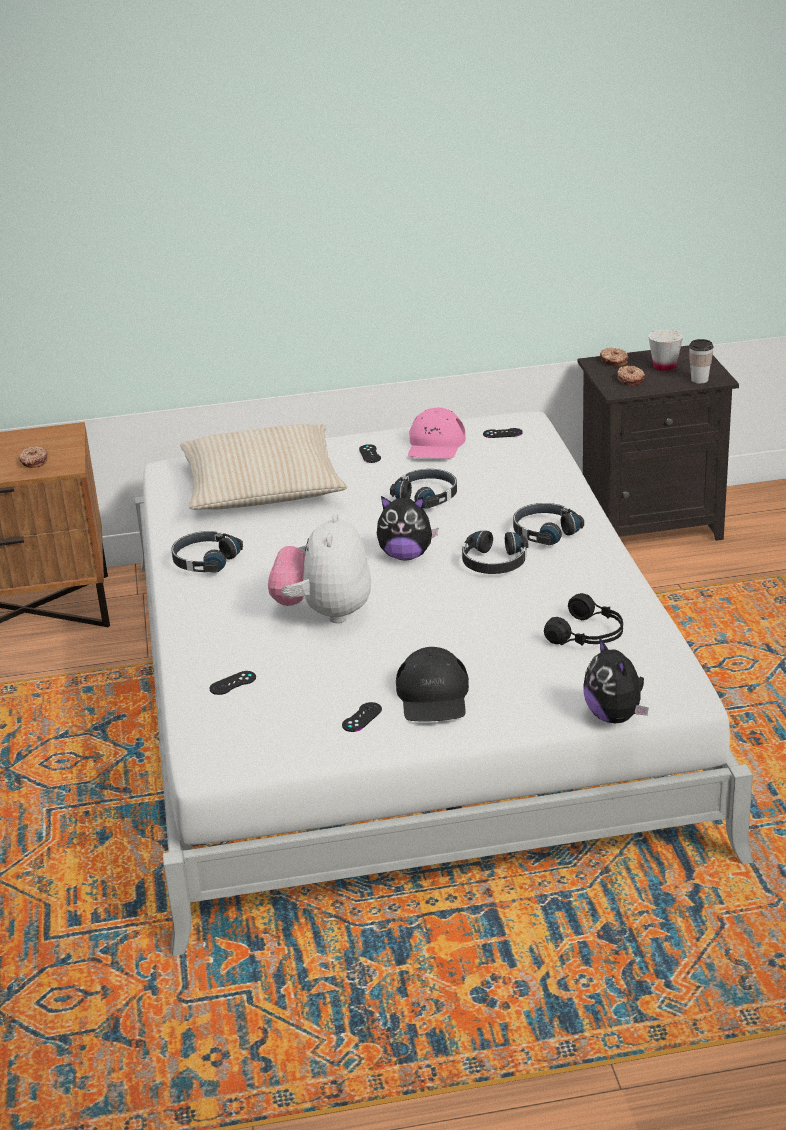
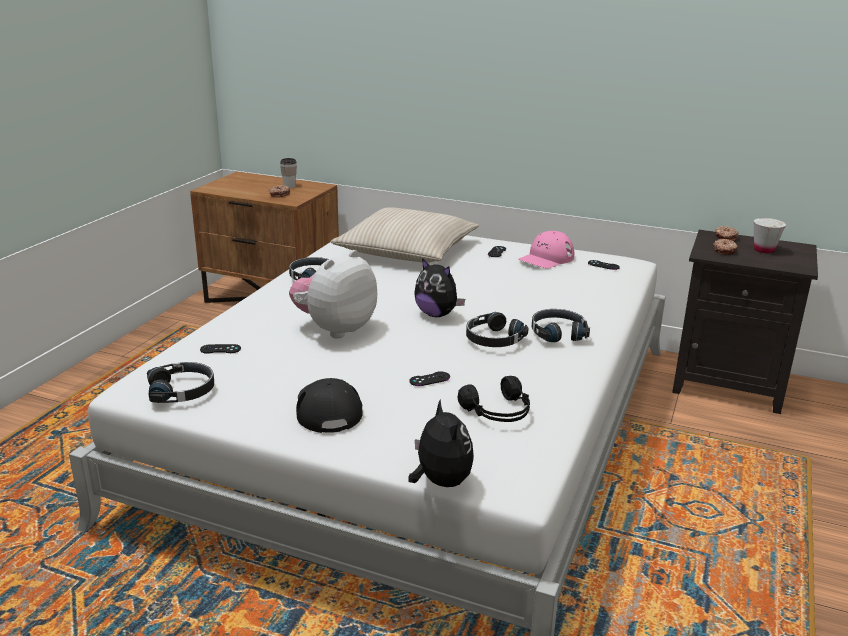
camera: 30 degrees right, 5 degrees down
black game controller [342,702,382,732] -> black game controller moved to [409,371,450,386]
black headphones [390,469,457,509] -> black headphones moved to [147,362,214,403]
black cap [396,647,469,722] -> black cap turned 135 degrees clockwise [296,378,363,433]
plush toy [583,637,648,723] -> plush toy turned 150 degrees clockwise [408,399,474,487]
cup [689,339,714,383] -> cup moved to [280,158,297,189]

